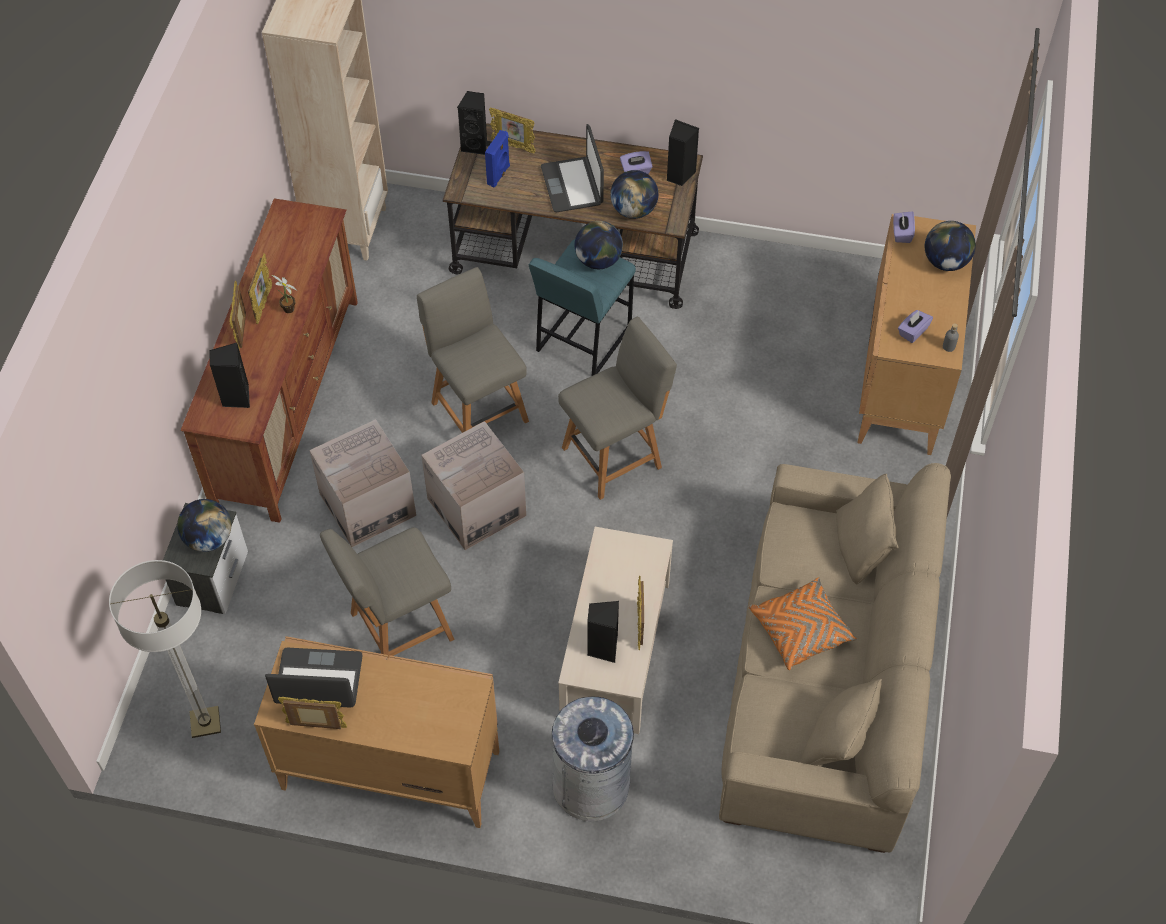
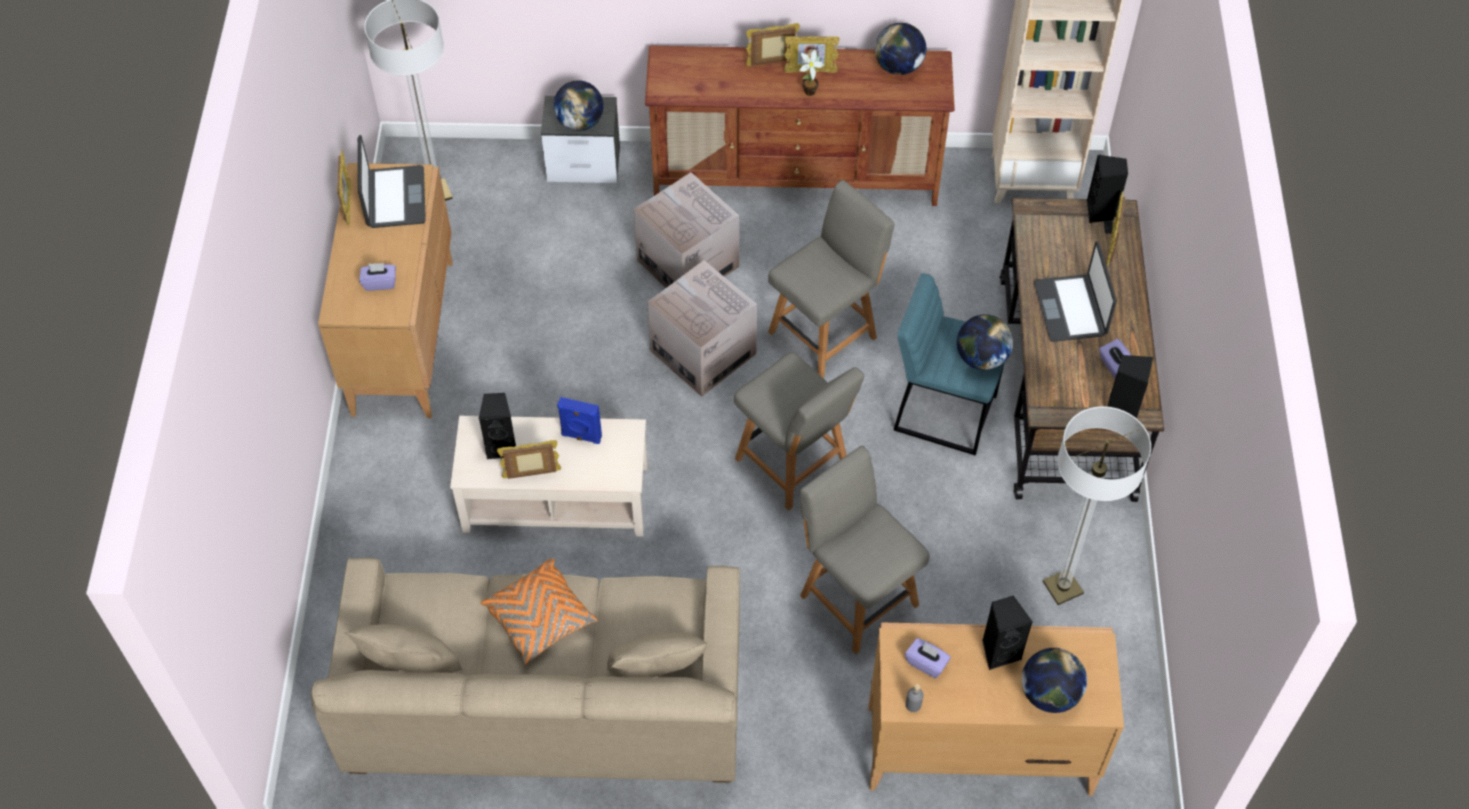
camera: 80 degrees right, 0 degrees up
black speaker [209,343,250,408] -> black speaker moved to [982,596,1033,670]
grey chair [320,527,454,658] -> grey chair moved to [800,446,930,654]
blue speaker [485,130,510,187] -> blue speaker moved to [557,397,602,444]
laptop [541,124,604,212] -> laptop turned 75 degrees counterclockwise [1034,241,1117,342]
grey trash can [552,696,634,821] -> none
globe [610,170,658,219] -> globe moved to [875,23,926,75]
purple tissue box [893,211,915,243] -> purple tissue box moved to [359,263,396,291]
none -> floor lamp [1043,406,1151,605]

